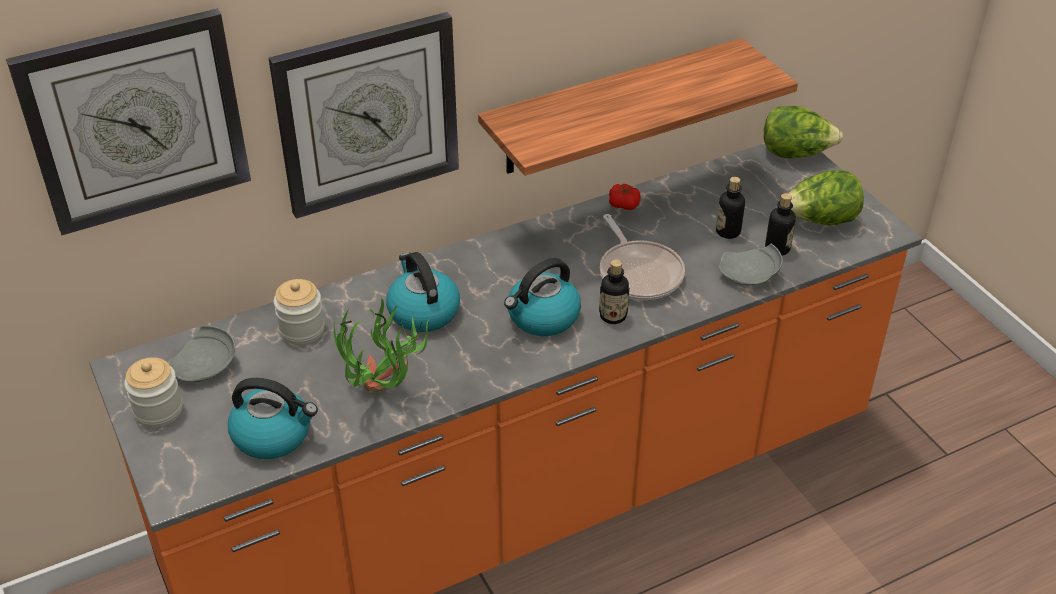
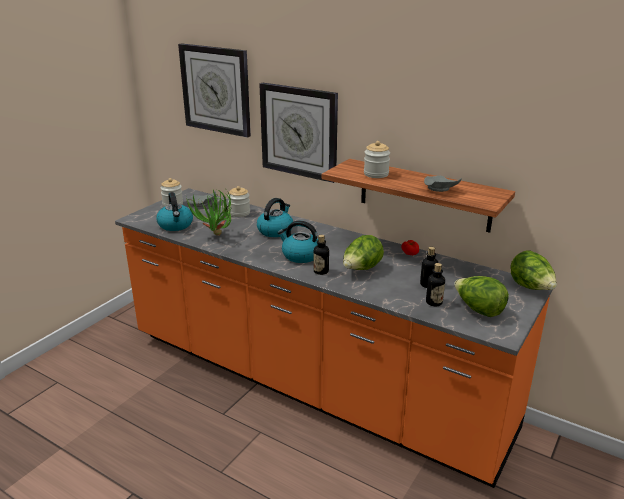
camera: 60 degrees right, 15 degrees down
frying pan [600,214,685,300] -> lettuce [343,235,384,270]
grey plate [719,244,783,286] -> grey plate moved to [424,176,462,192]
none -> jar [364,141,390,178]

